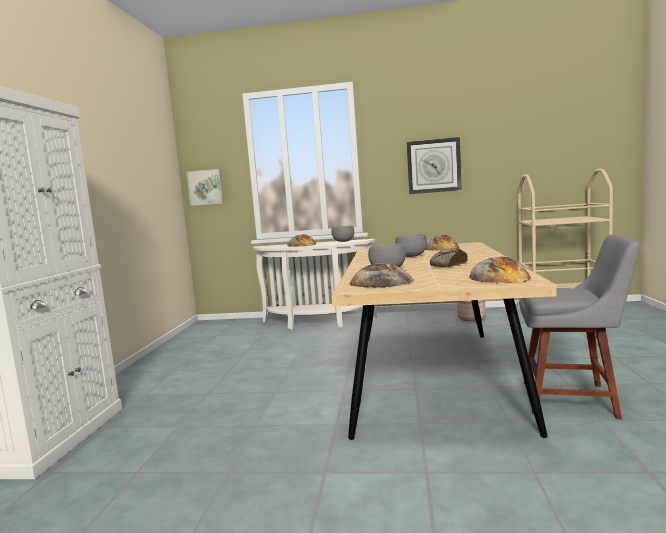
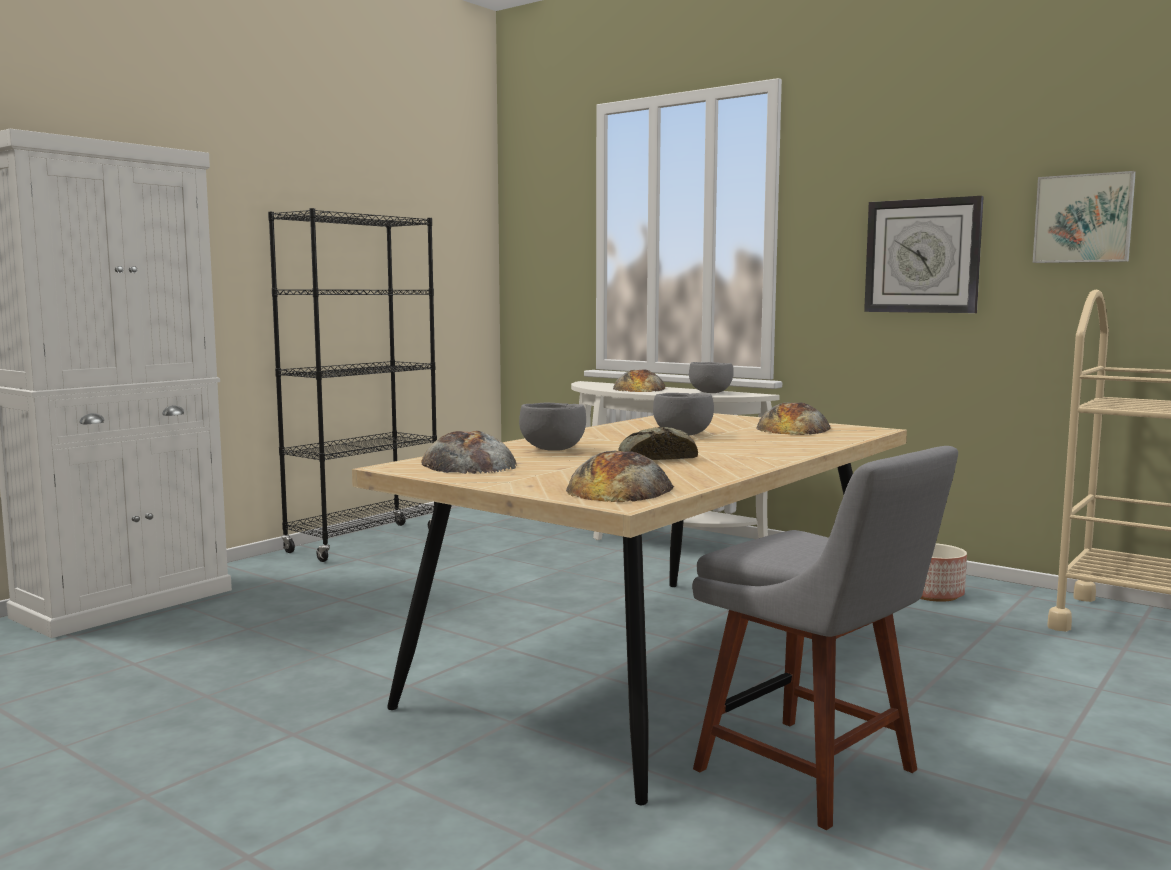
camera: 30 degrees right, 0 degrees up
picture [186,169,224,206] -> picture moved to [1033,171,1136,263]
none -> black bookcase [268,208,437,562]

